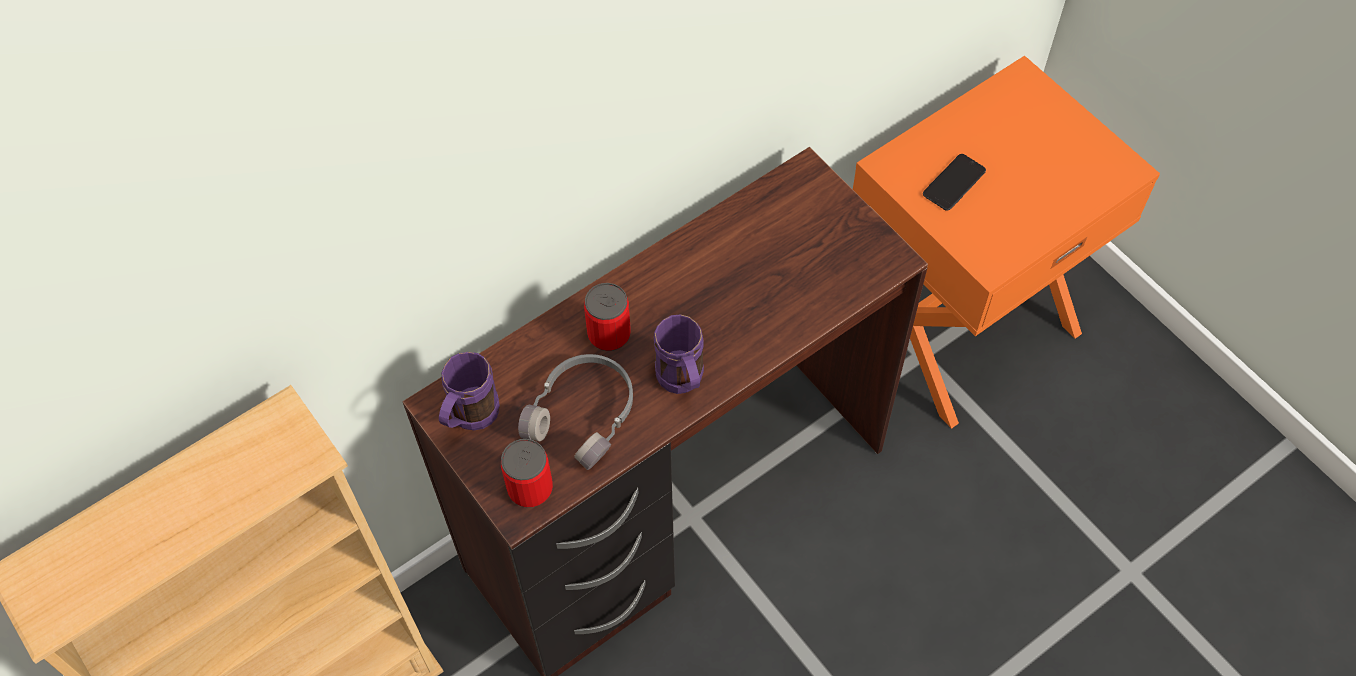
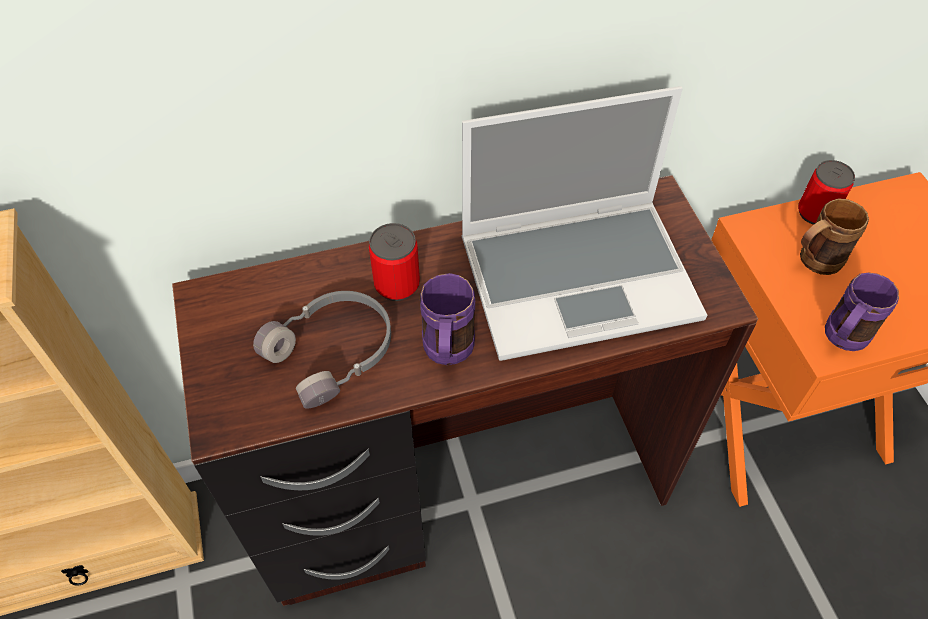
camera: 20 degrees right, 5 degrees down
purple mug [439,352,500,430] -> purple mug moved to [825,273,899,351]
can [501,439,553,507] -> can moved to [798,160,855,225]
phone [923,154,986,211] -> brown mug [800,198,869,275]
none -> laptop [462,86,707,361]

